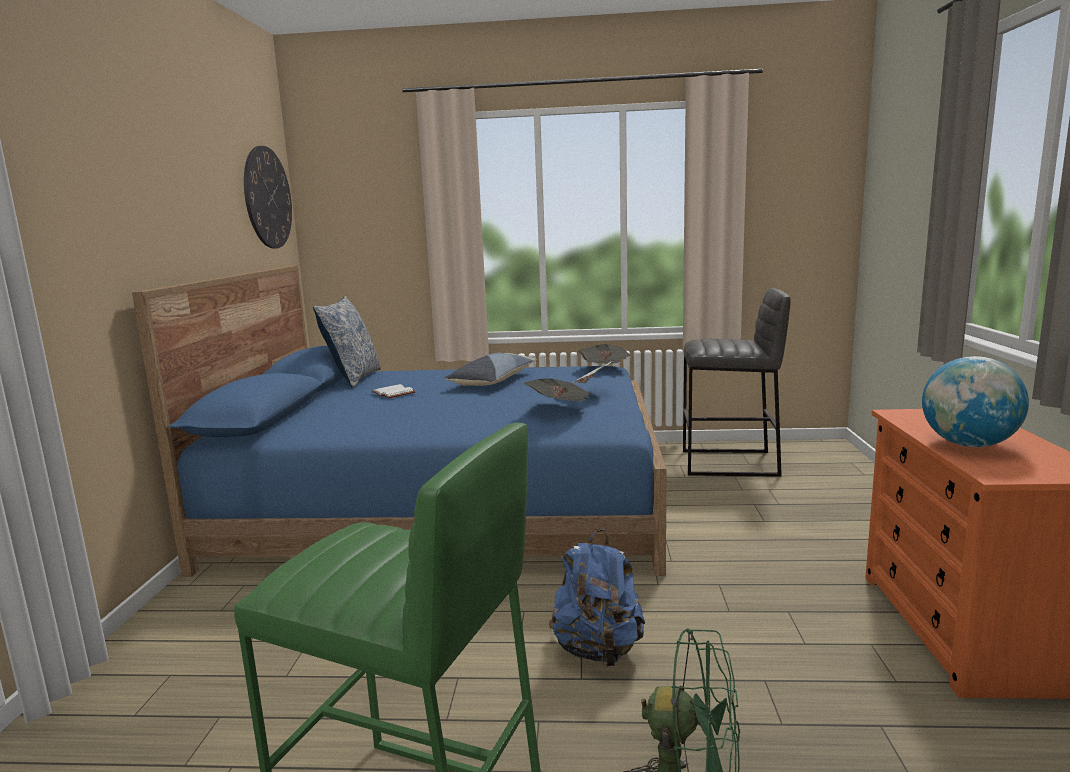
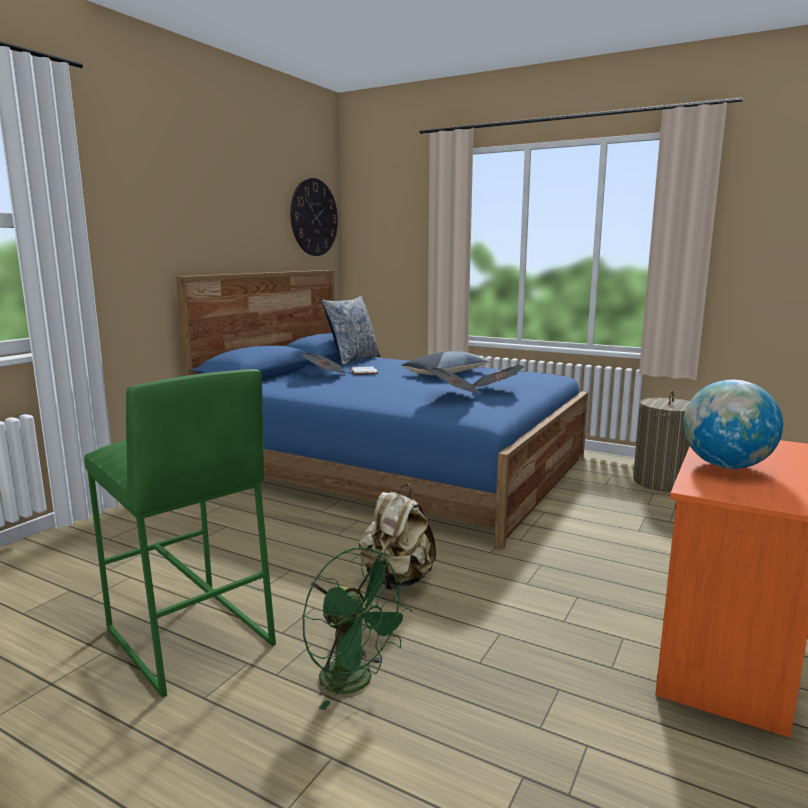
camera: 25 degrees right, 0 degrees up
blue backpack [549,529,645,667] -> beige backpack [359,484,436,590]
newspaper [578,344,630,364] -> newspaper moved to [300,353,348,373]
grey stool [683,288,791,477] -> laundry basket [633,390,690,492]

